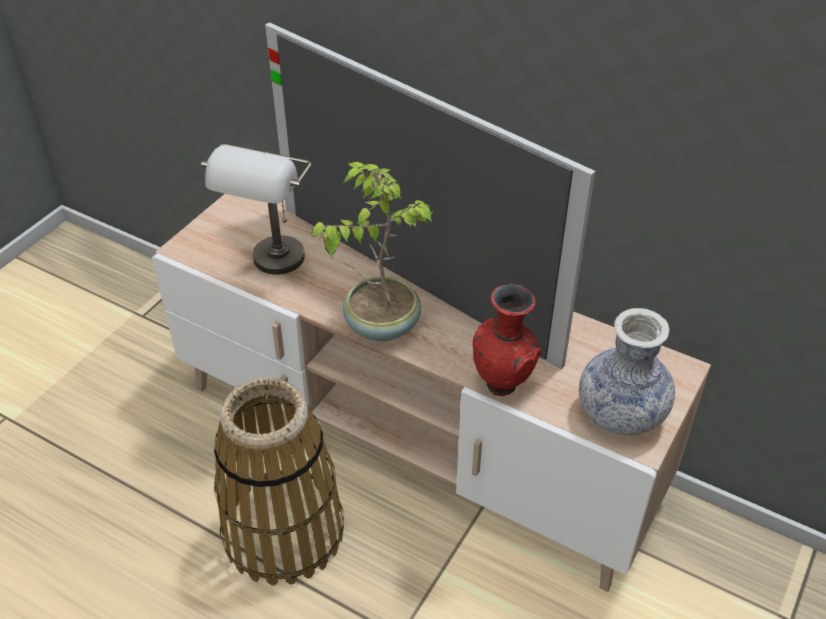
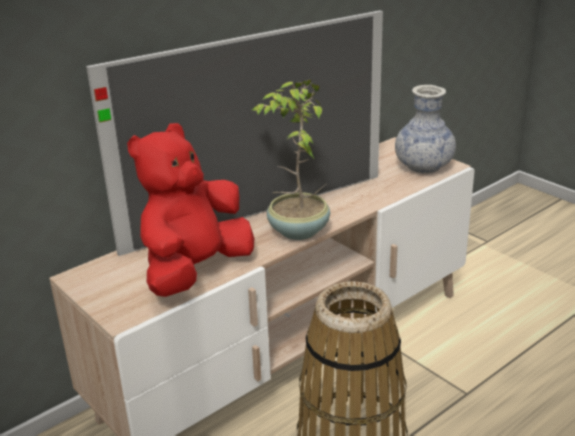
camera: 70 degrees left, 15 degrees down
grey table lamp [201,144,311,275] -> red plush toy [127,123,254,297]
red vase [472,284,541,396] -> none

